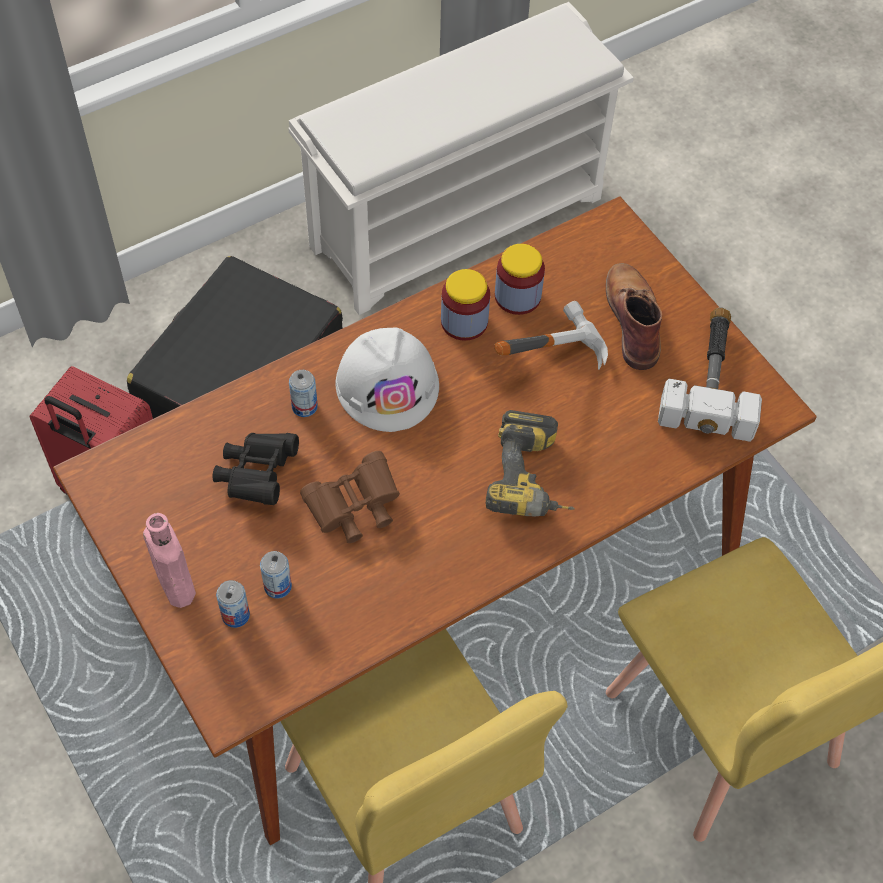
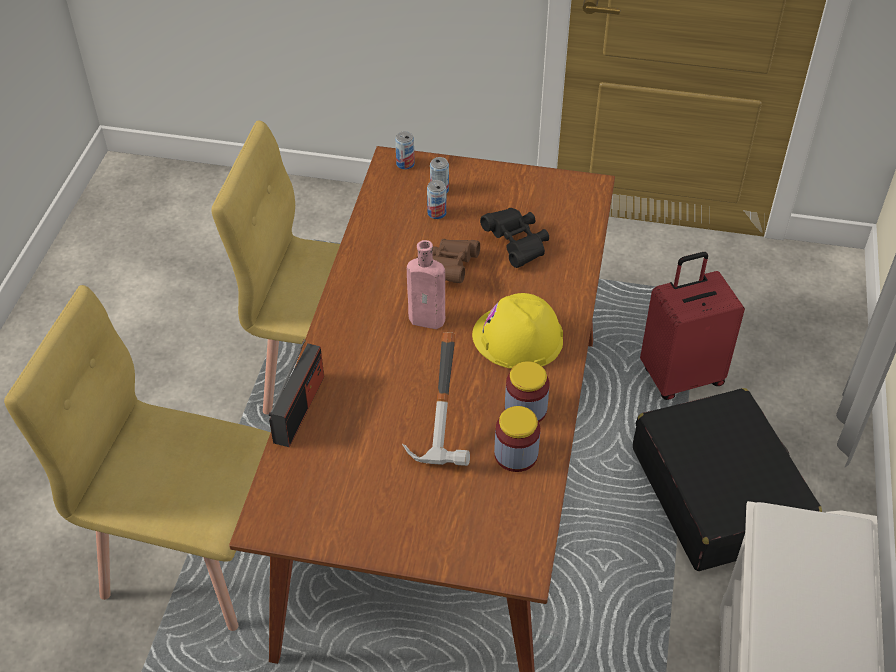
camera: 135 degrees right, 10 degrees down
pink bottle [143,513,196,608] -> pink bottle moved to [407,240,445,329]
can [289,370,318,417] -> can moved to [395,131,415,170]
white hard hat [336,328,439,432] -> yellow hard hat [472,293,563,369]
power drill [486,410,575,516] -> none
brown boot [606,263,662,370] -> none
hammer [658,308,762,442] -> none
none -> radio [269,339,324,447]

